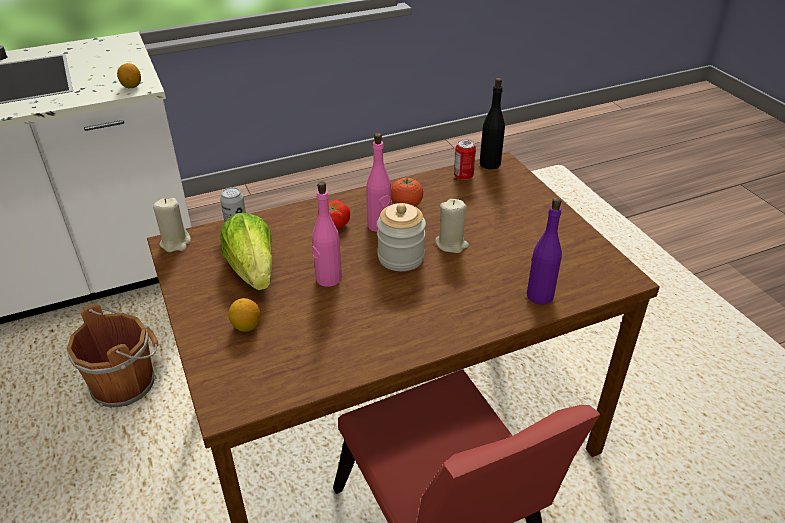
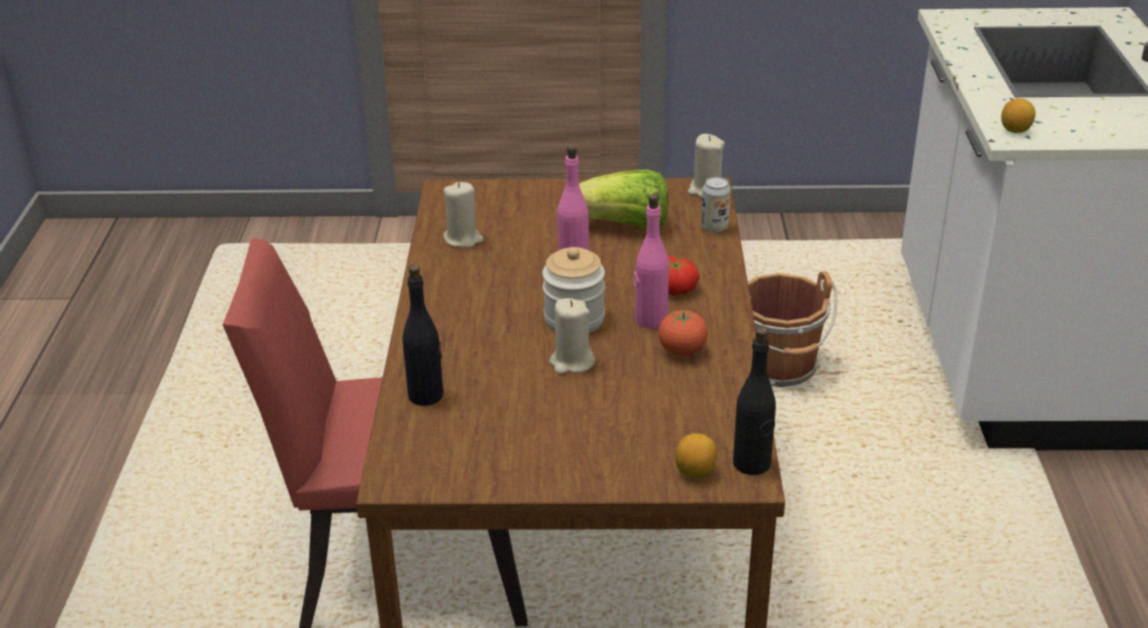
camera: 115 degrees right, 5 degrees down
lemon [228,298,261,332] -> lemon moved to [675,433,717,479]
can [454,139,476,180] -> none
purple bottle [527,198,562,304] -> black bottle [402,264,443,406]
none -> beige candle [443,182,484,248]

